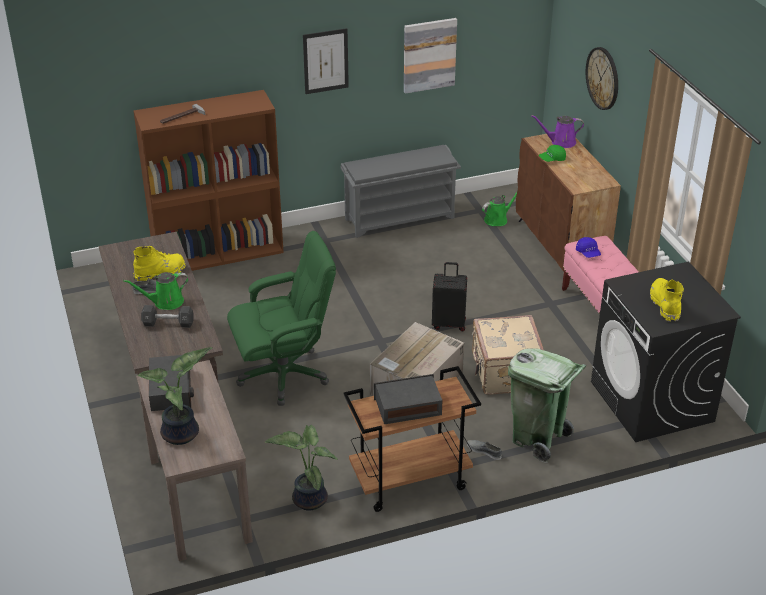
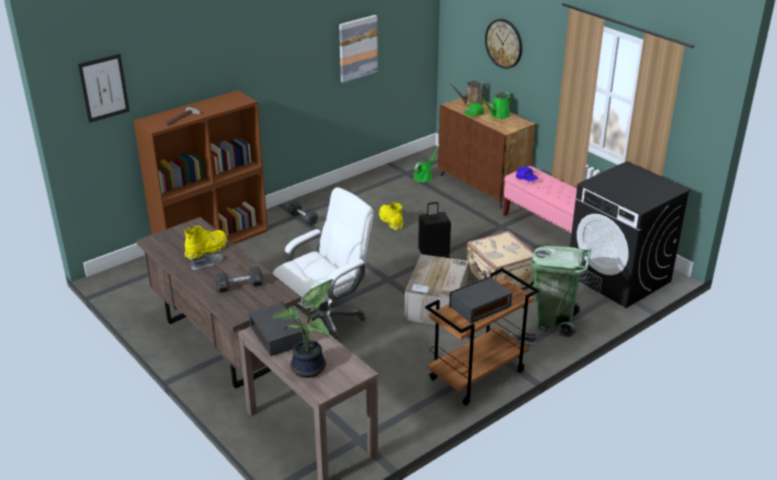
camera: 20 degrees left, 5 degrees down
green watering can [123,272,189,310] -> green watering can moved to [481,92,513,119]
green office chair [227,231,336,406] -> white office chair [272,187,374,341]
potted plant [265,425,338,511] -> none
picture [303,28,349,94] -> picture moved to [78,54,130,123]
grey shoe rack [340,145,461,238] -> none
purple watering can [531,115,584,148] -> brown watering can [449,81,488,106]
yellow boot [650,278,684,322] -> yellow boot moved to [379,202,403,230]
none -> black dumbbell [288,201,319,226]

